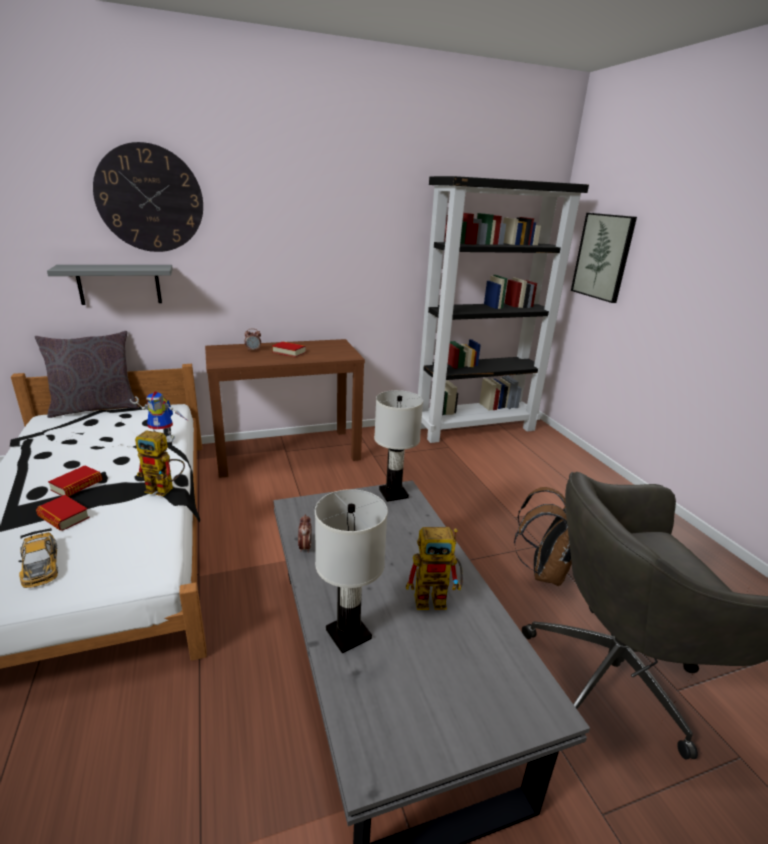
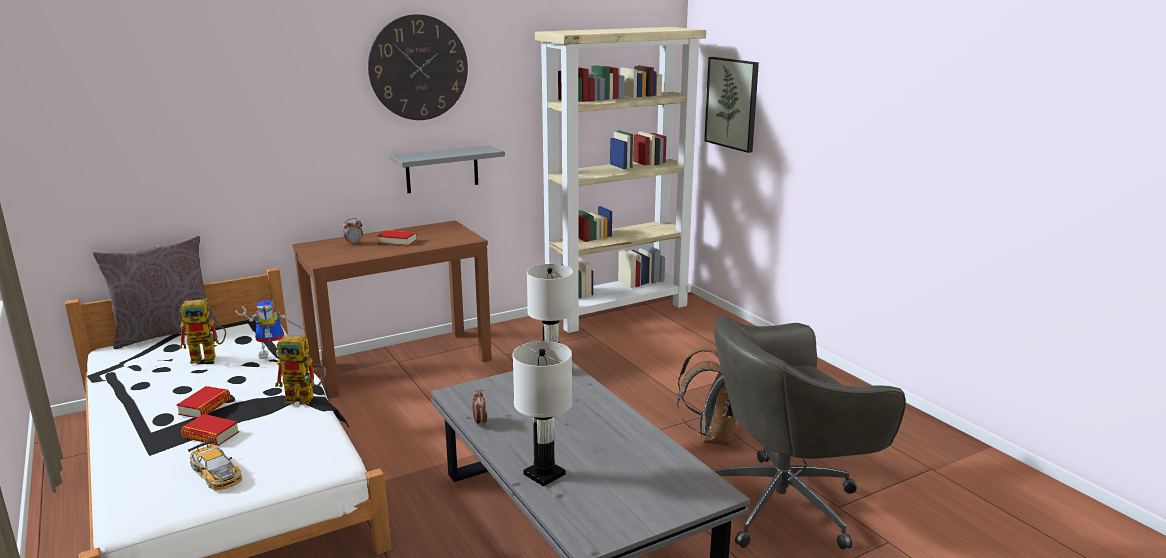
camera: 10 degrees left, 5 degrees down
grey shelf [47,265,173,305] -> grey shelf moved to [390,145,505,193]
wall clock [93,142,203,252] -> wall clock moved to [368,14,468,120]
toy robot [406,527,463,610] -> toy robot moved to [179,298,226,364]
black bookcase [418,176,589,443] -> beige bookcase [535,27,706,333]

